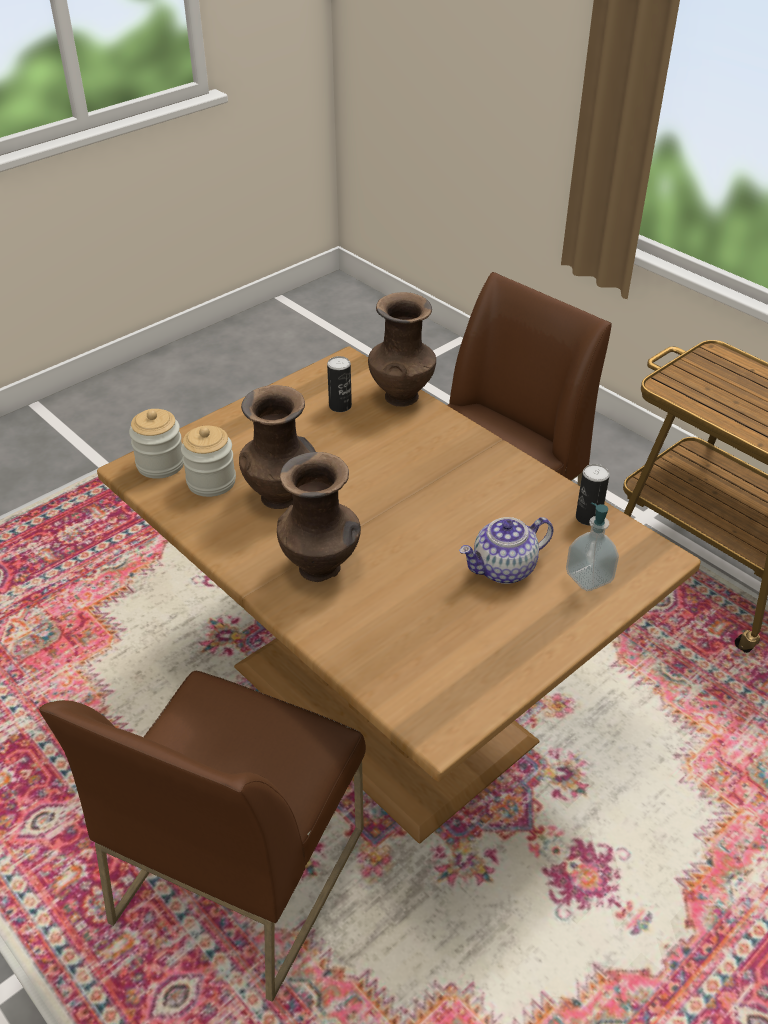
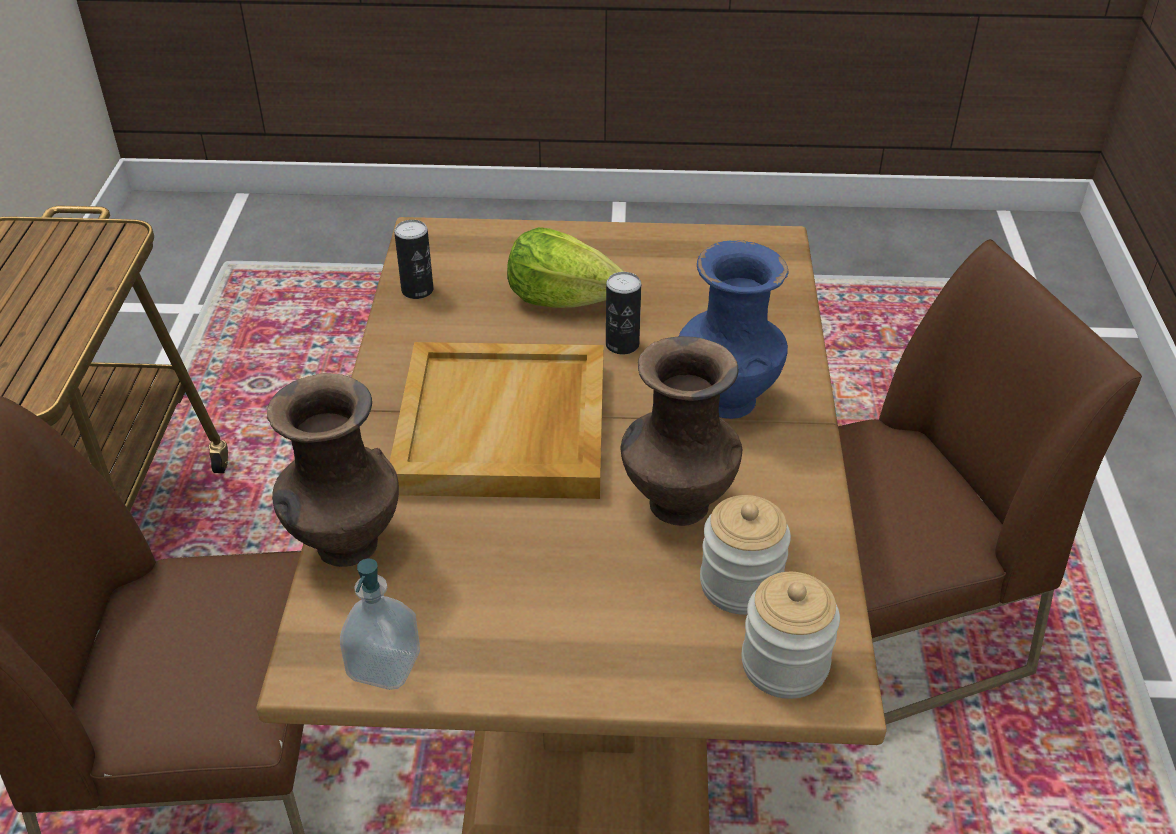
camera: 135 degrees left, 0 degrees up
brown vase [277,452,361,582] -> blue vase [679,240,788,419]
can [327,356,352,412] -> can moved to [606,272,641,354]
teapot [459,517,553,584] -> lettuce [507,227,624,308]
soap dispenser [566,502,619,591] -> soap dispenser moved to [340,558,420,690]
none -> beige tray [390,342,603,499]

